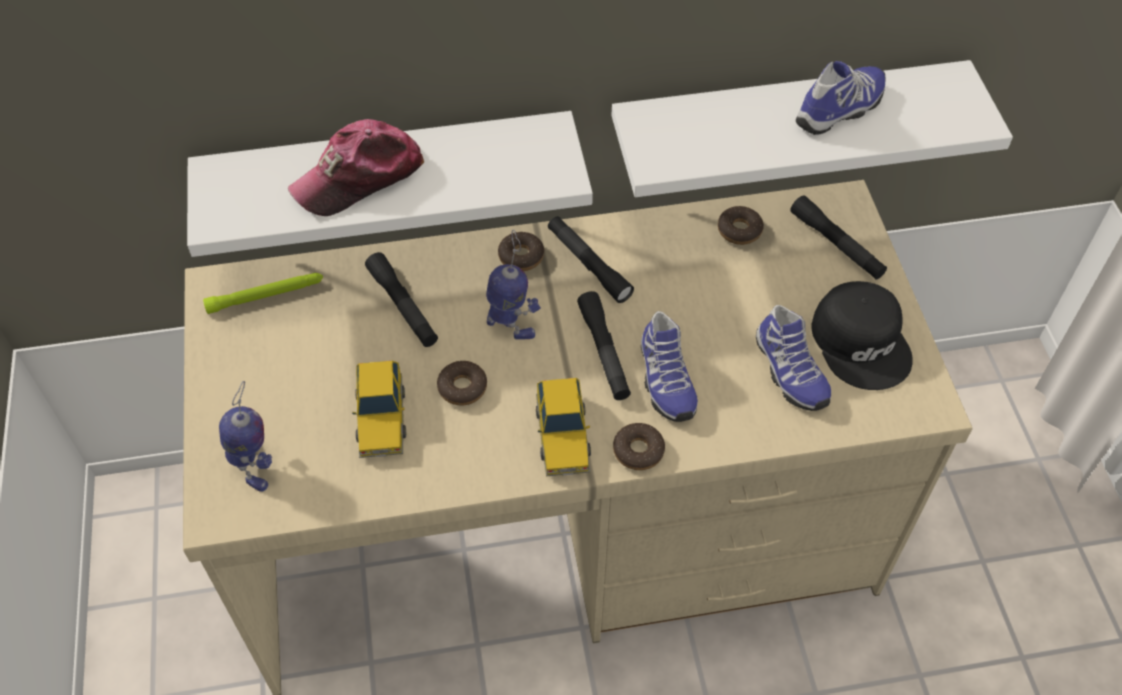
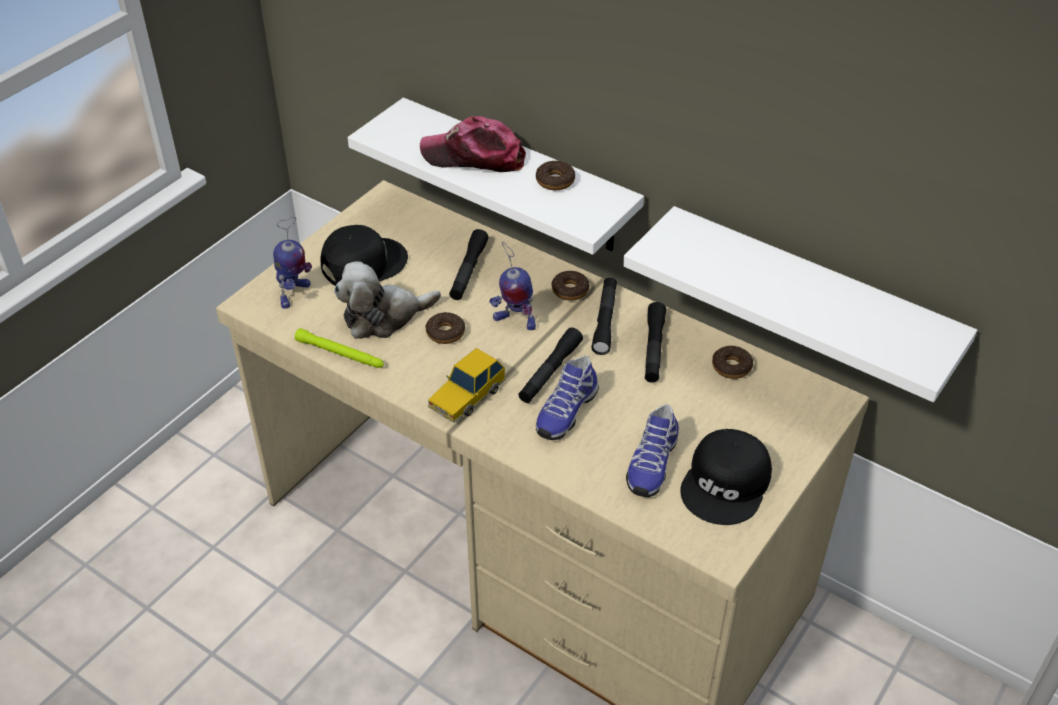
camera: 45 degrees right, 10 degrees down
green flashlight [203,273,323,314] -> green flashlight moved to [295,328,384,368]
toy car [352,361,406,458] -> plush toy [334,261,441,339]
toy robot [486,230,541,339] -> toy robot turned 120 degrees clockwise [489,241,536,330]
donut [613,423,665,470] -> donut moved to [536,161,575,190]
black flashlight [790,195,887,280] -> black flashlight moved to [645,302,666,383]
shoe [795,61,885,135] -> none
none -> black cap [320,225,408,286]

